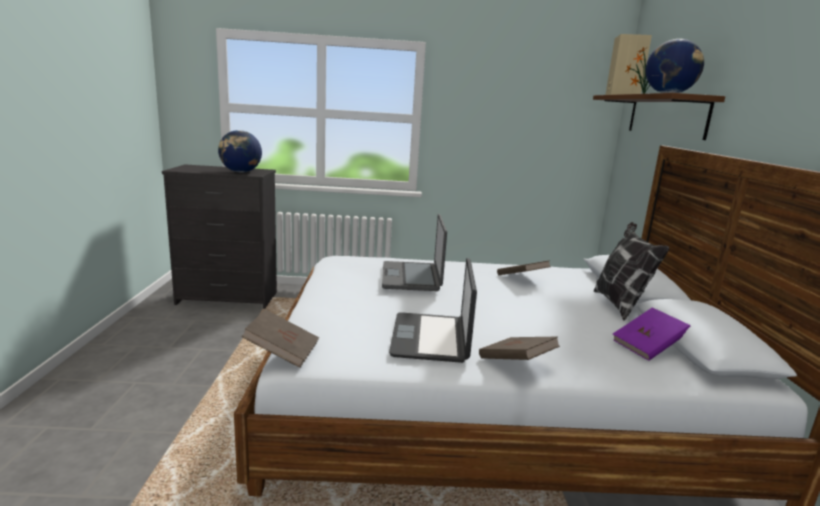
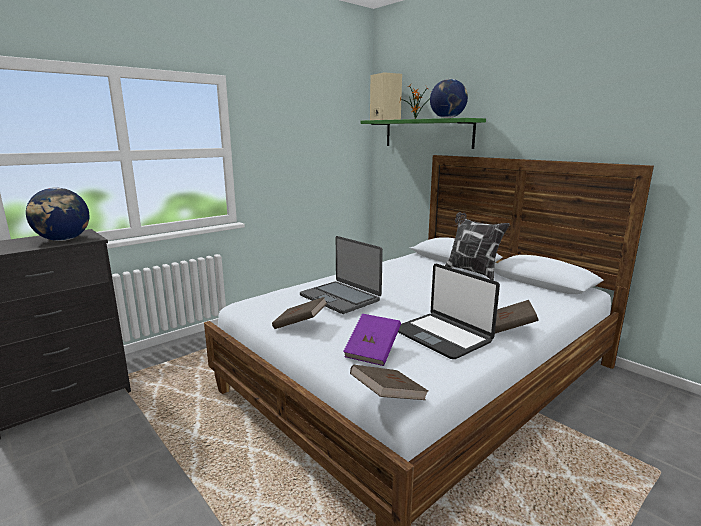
camera: 40 degrees left, 0 degrees up
brown book [497,260,550,275] -> brown book moved to [272,297,327,329]
brown shelf [593,93,725,140] -> green shelf [361,118,486,149]
purple book [613,307,690,361] -> purple book moved to [343,314,401,366]

